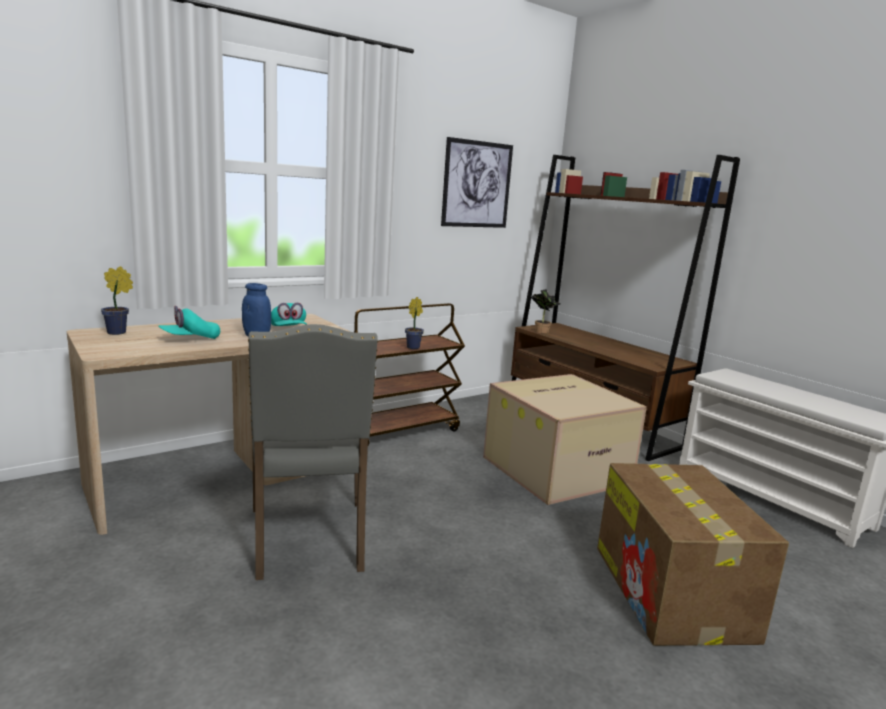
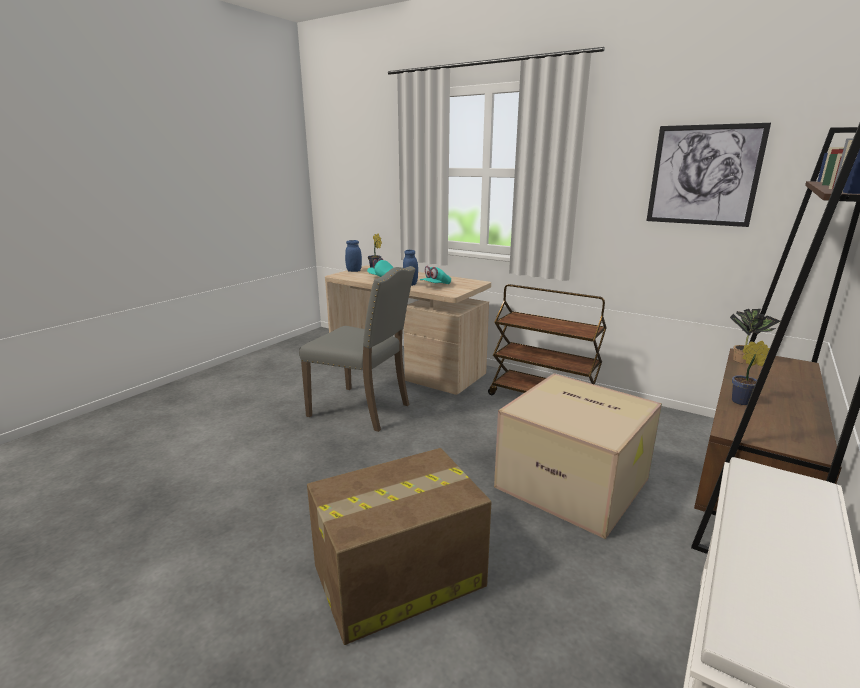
camera: 70 degrees right, 5 degrees up
grey chair [248,324,378,580] -> grey chair turned 120 degrees counterclockwise [299,266,416,432]
potted plant [405,297,424,349] -> potted plant moved to [732,341,770,405]
none -> blue jar [345,240,362,272]

